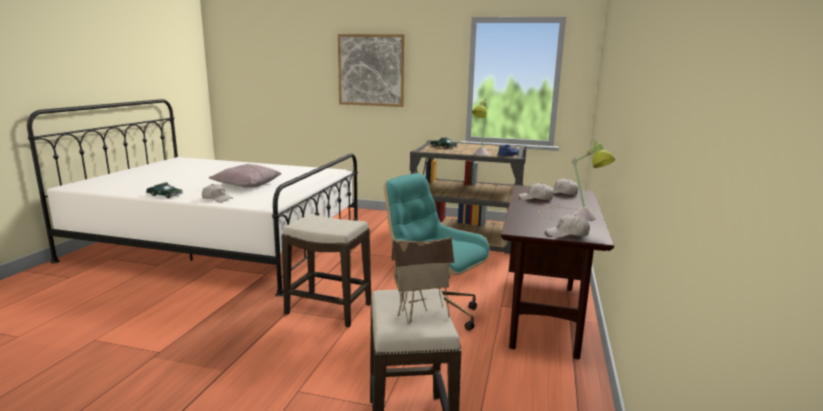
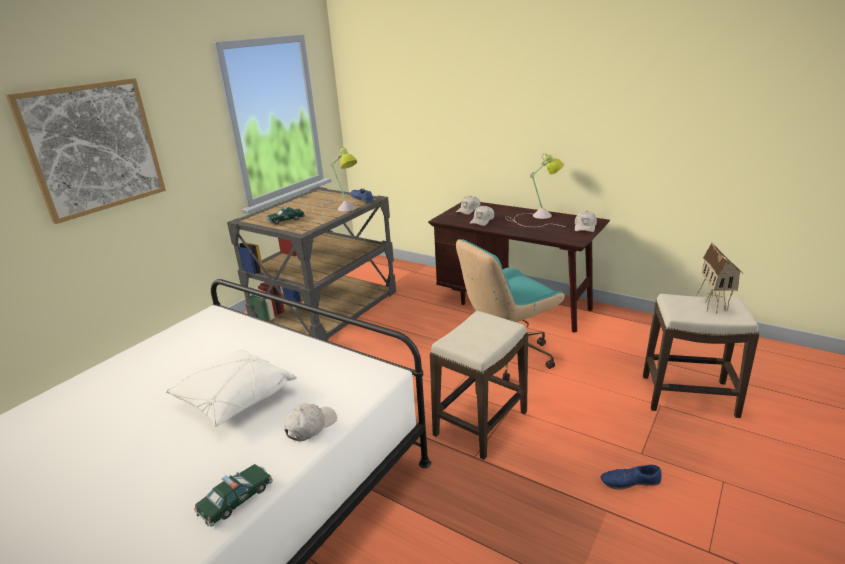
camera: 70 degrees left, 10 degrees up
purple pillow [209,164,281,188] -> white pillow [165,350,297,427]
none -> blue shoe [600,465,662,490]

